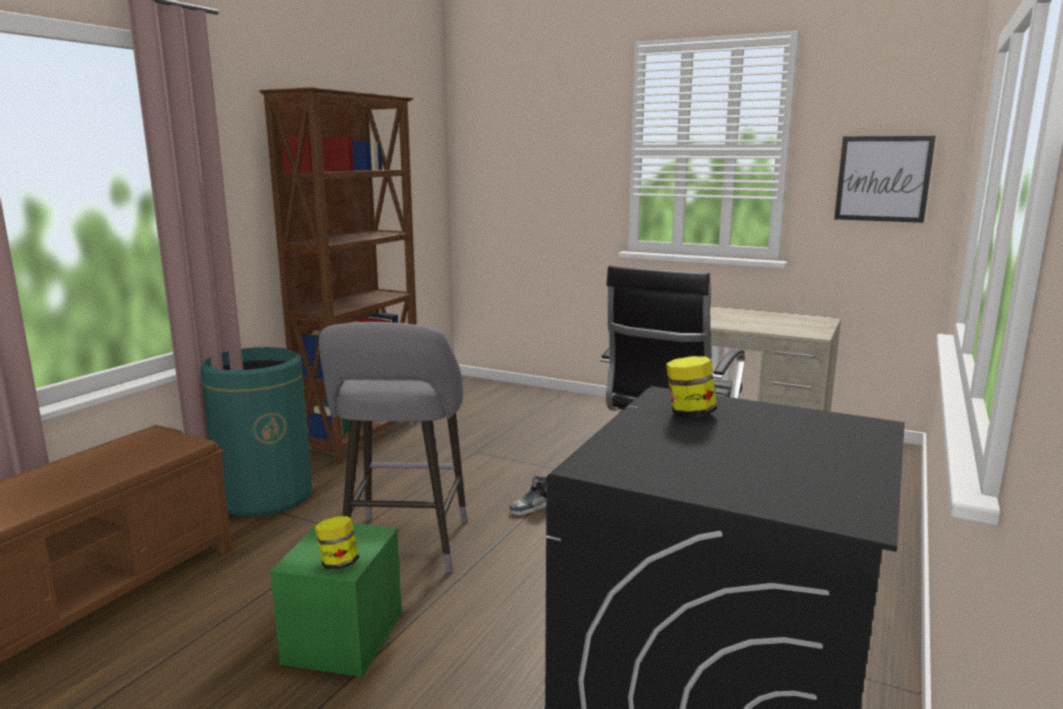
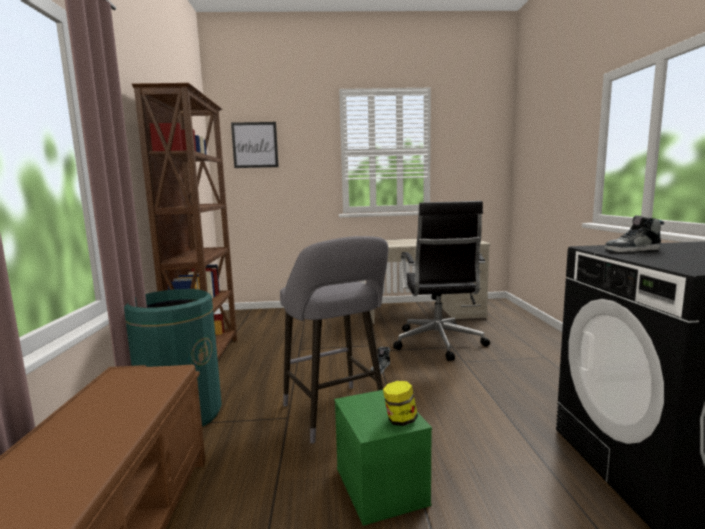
camera: 30 degrees left, 5 degrees down
jar [666,356,717,417] -> shoe [604,215,664,252]
picture [834,136,936,223] -> picture moved to [231,122,279,168]

